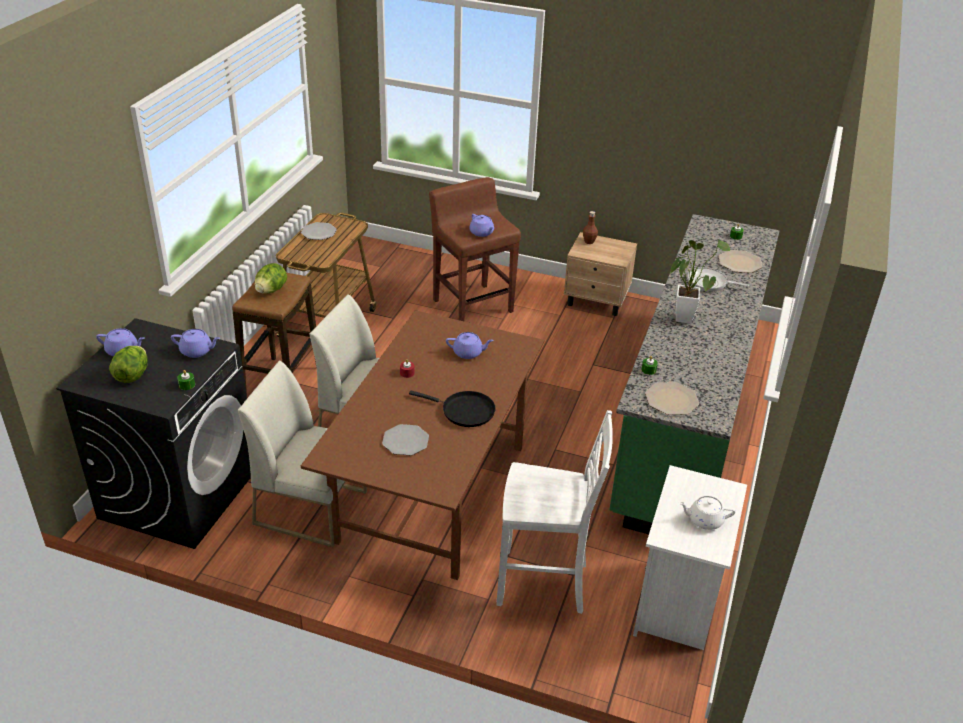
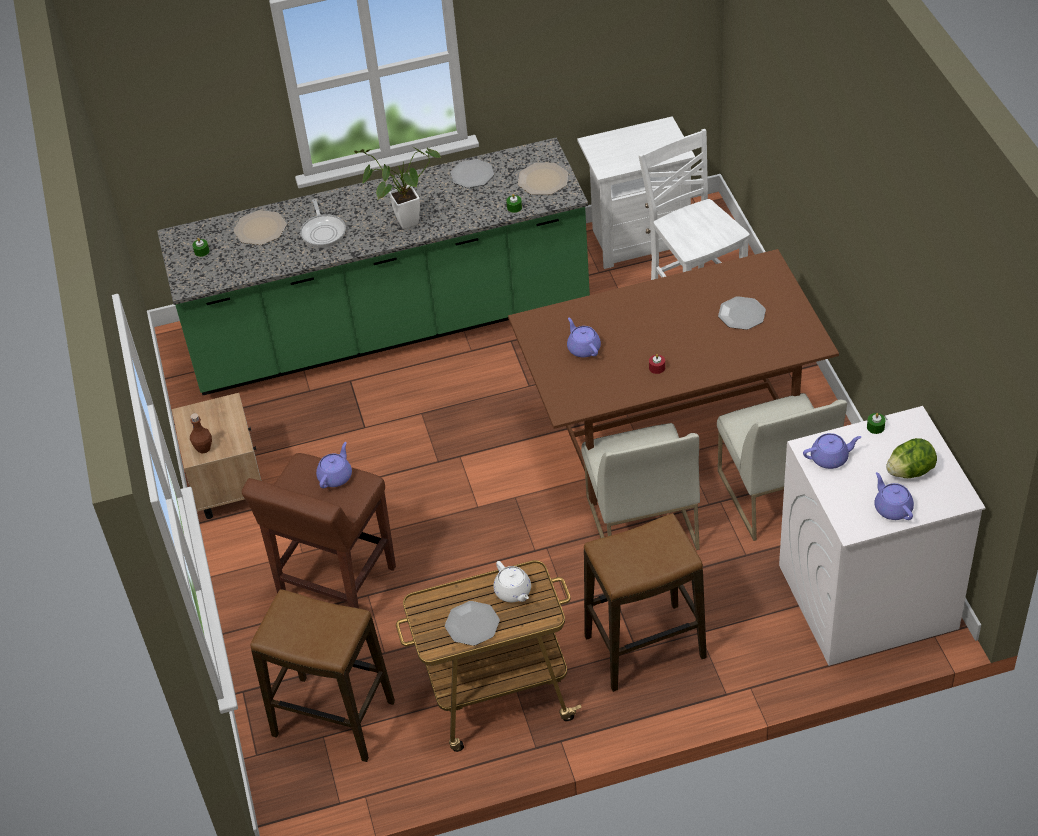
camera: 120 degrees left, 10 degrees up
black washing machine [56,318,251,549] -> white washing machine [779,406,985,666]
purple teapot [171,329,220,358] -> purple teapot turned 105 degrees clockwise [803,433,861,469]
lettuce [255,263,287,294] -> none
black frying pan [409,391,496,427] -> none
white teapot [679,496,736,530] -> white teapot moved to [493,561,531,602]
none -> stool [250,589,395,762]
none -> plate [450,159,494,188]

